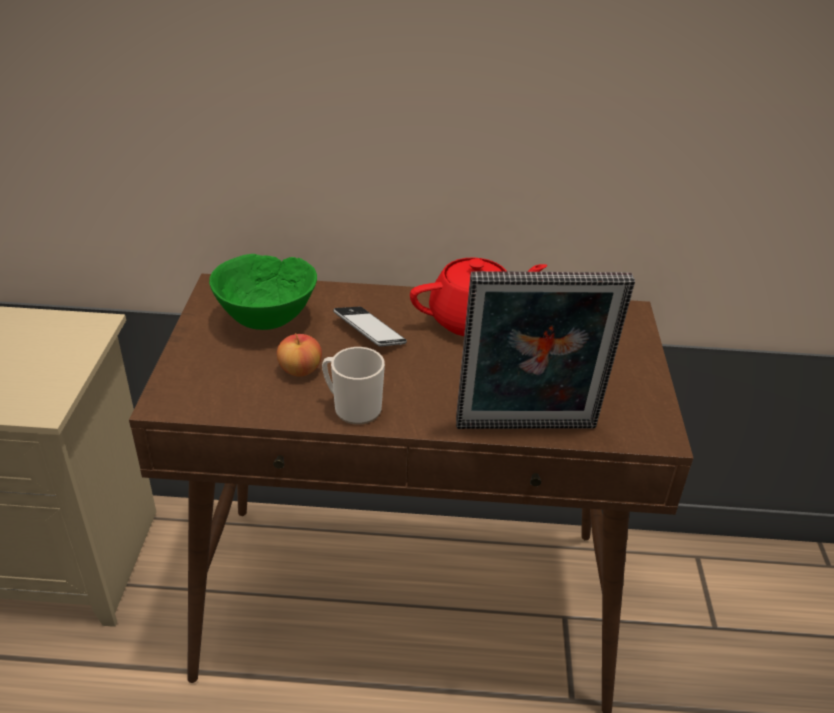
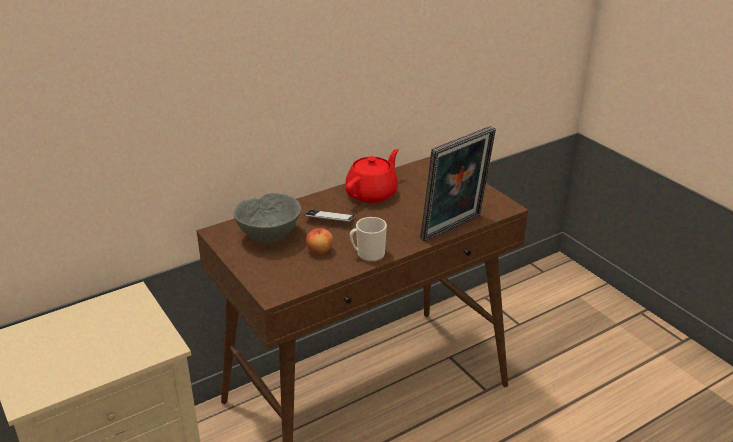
camera: 35 degrees left, 5 degrees down
green bowl [209,254,317,330] -> grey bowl [233,193,301,243]

